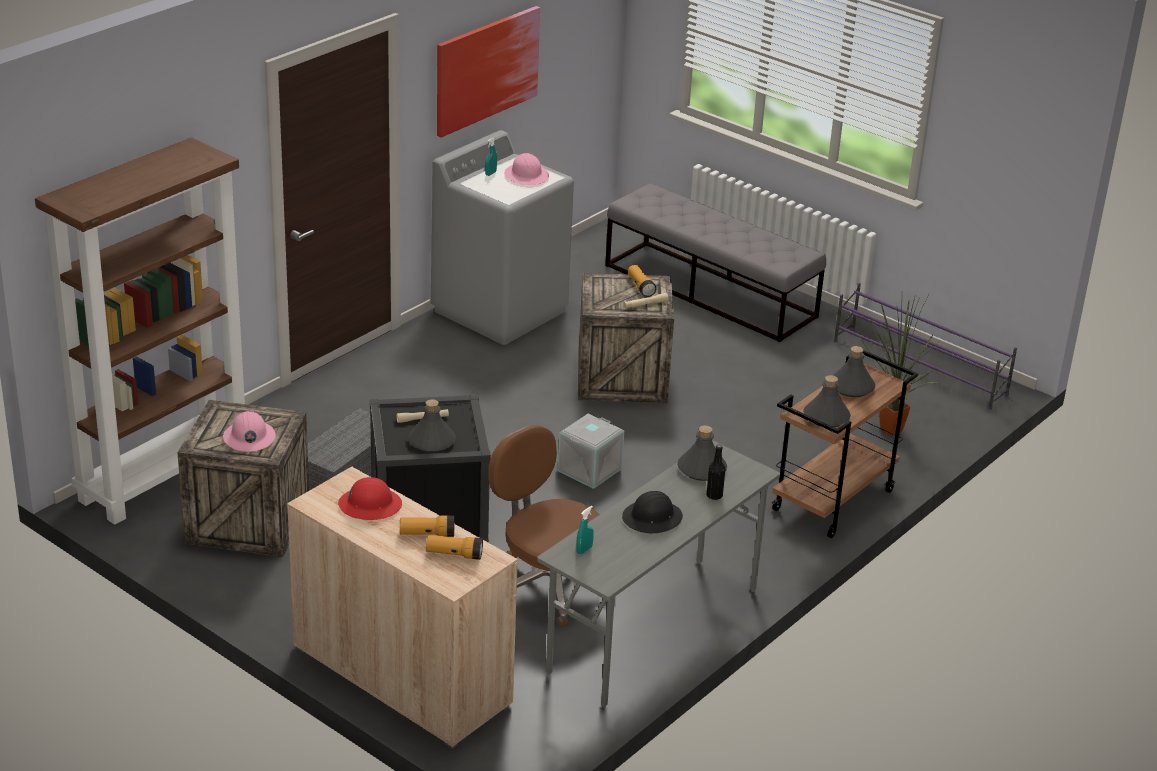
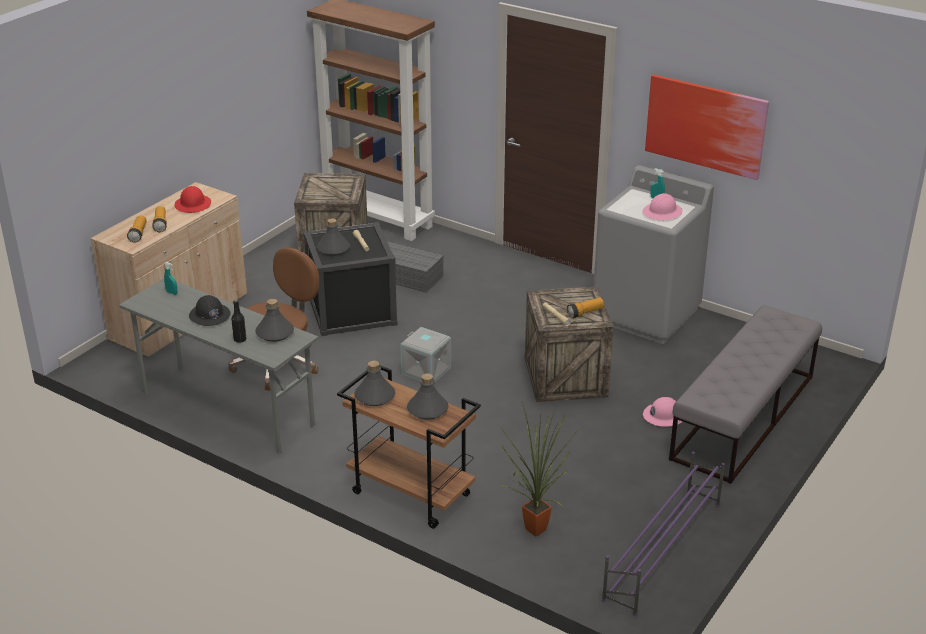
camera: 85 degrees right, 0 degrees up
pink hard hat [223,411,276,452] -> pink hard hat moved to [643,397,683,427]

